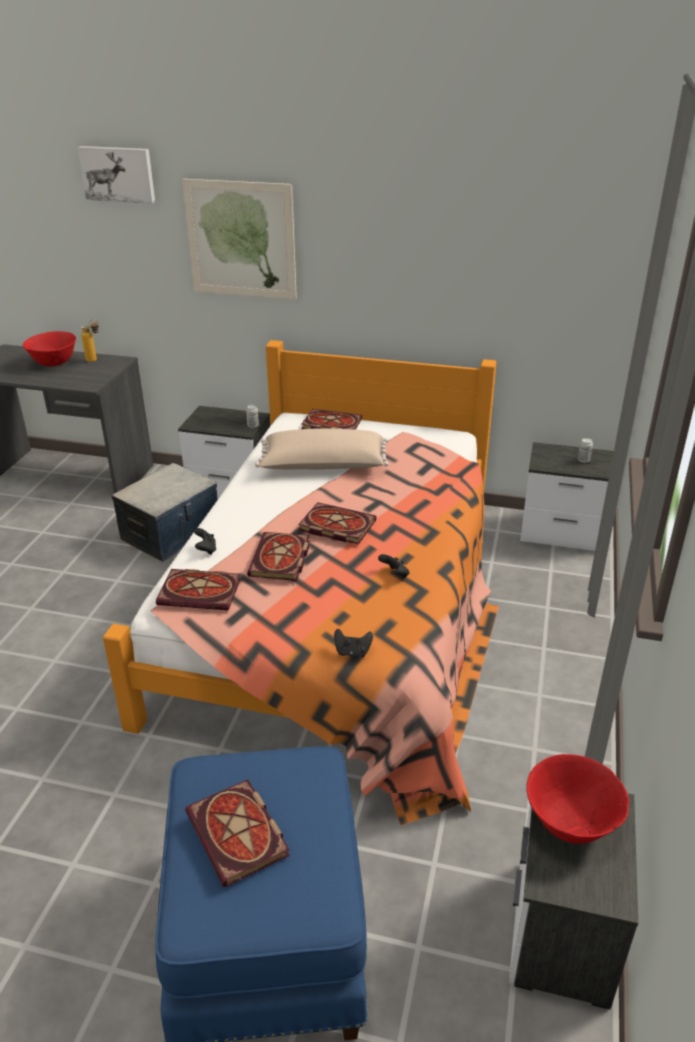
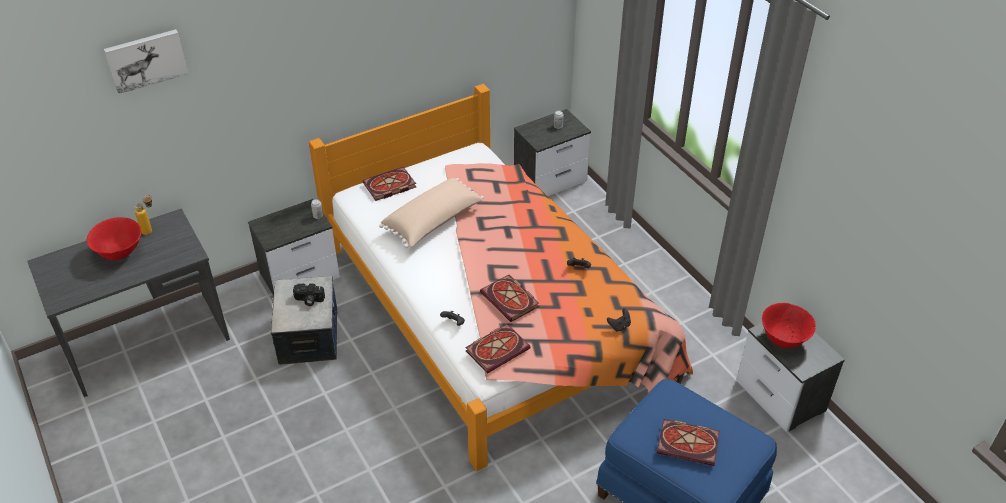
camera: 45 degrees left, 10 degrees up
picture [182,179,297,299] -> none
book [298,502,377,545] -> none
none -> camera [293,283,325,306]

